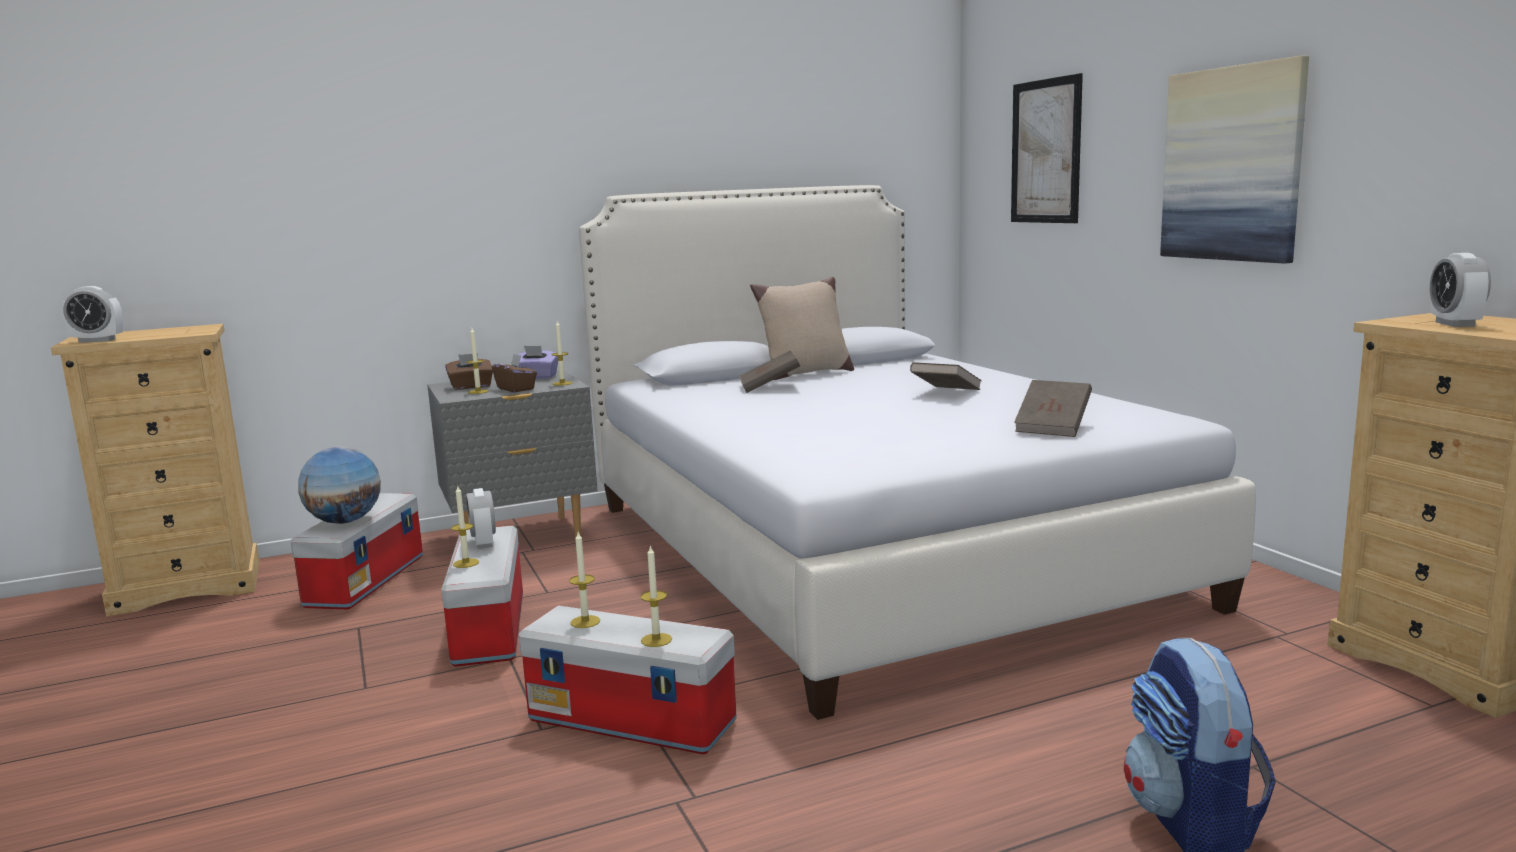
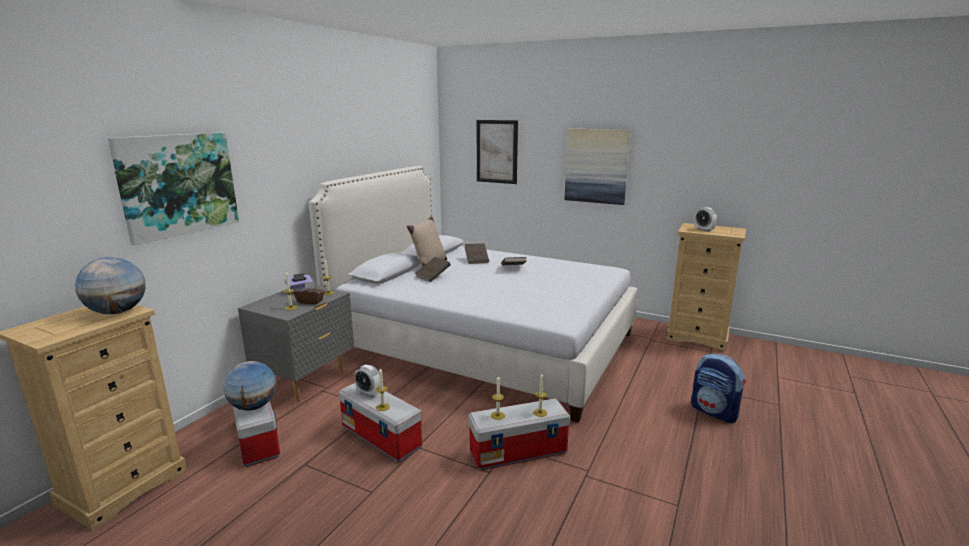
camera: 40 degrees left, 5 degrees up
alarm clock [61,286,123,343] -> none
brown tissue box [445,353,493,390] -> none
brown book [1014,380,1092,437] -> brown book moved to [464,243,489,264]
none -> globe [75,257,145,314]
none -> picture [108,132,239,245]

